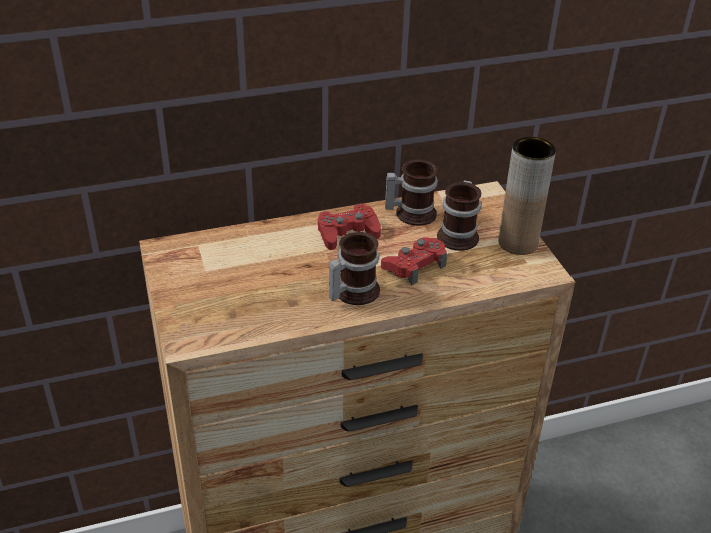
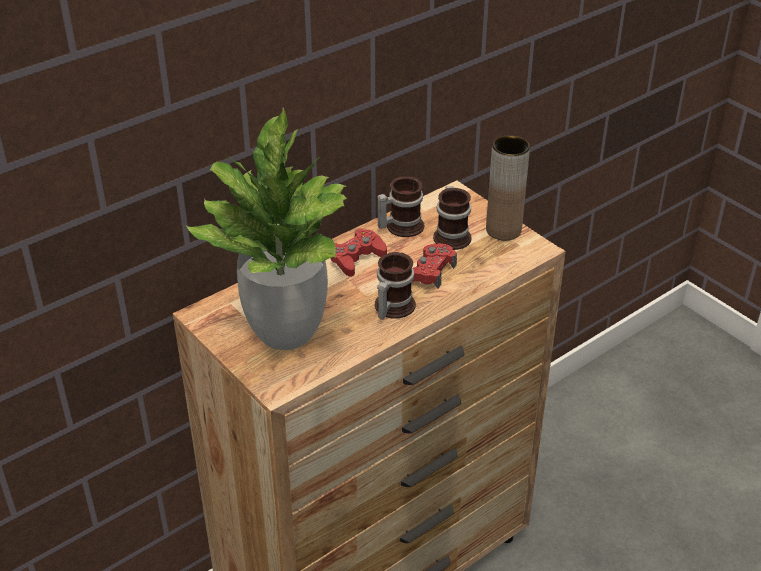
camera: 20 degrees left, 0 degrees up
none -> potted plant [186,108,347,350]

